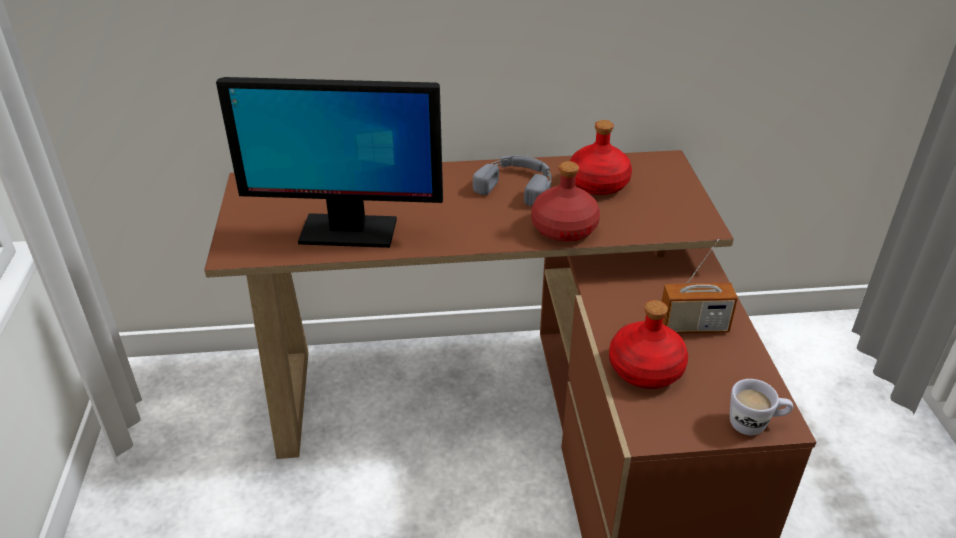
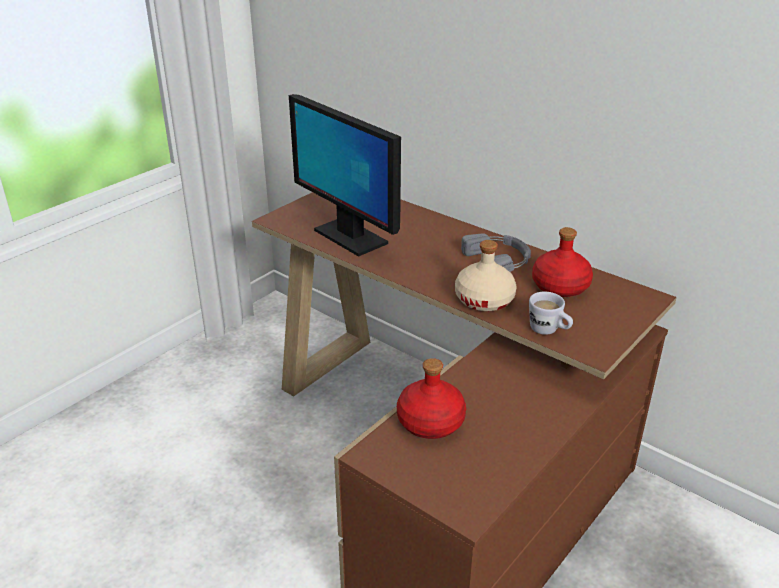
camera: 45 degrees right, 5 degrees down
red bottle [531,161,600,242] -> beige bottle [455,240,516,311]
radio [661,239,738,333] -> none
white mug [730,379,793,435] -> white mug moved to [529,292,573,335]

